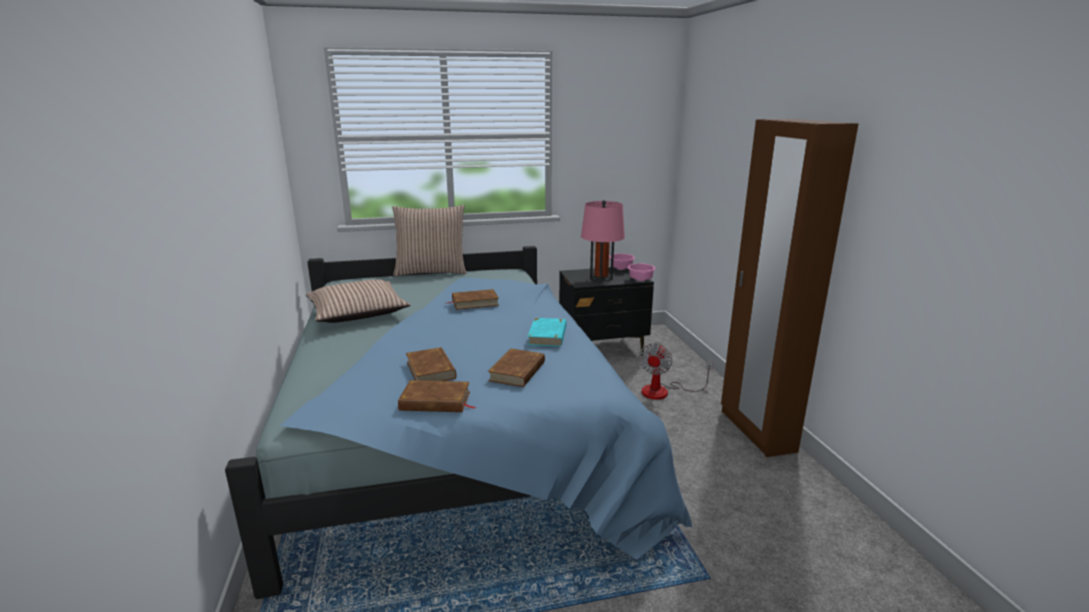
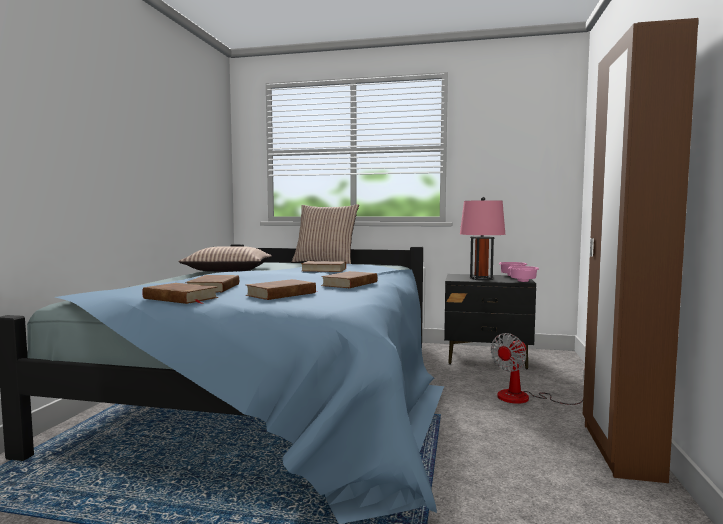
camera: 25 degrees right, 15 degrees down
turquoise book [527,318,567,347] -> brown book [321,271,378,288]

